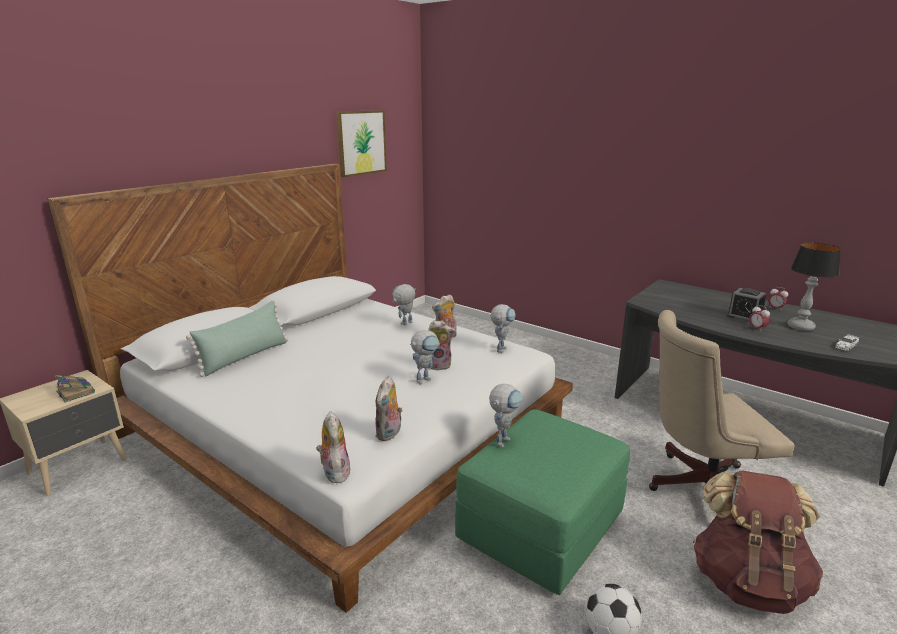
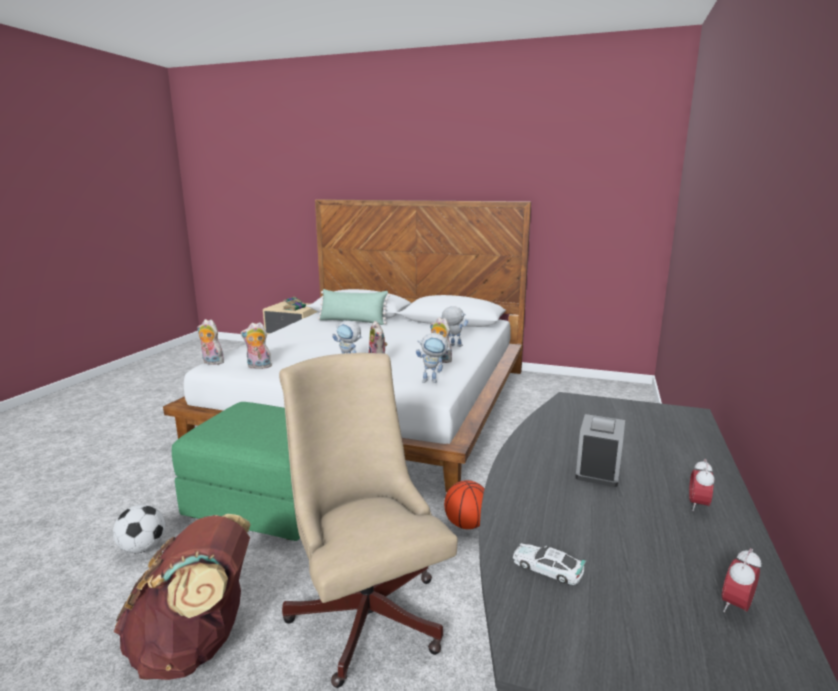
camera: 70 degrees right, 5 degrees down
plush toy [316,411,351,483] -> plush toy turned 120 degrees counterclockwise [197,319,224,365]
picture [336,110,387,177] -> none
toy robot [489,384,523,448] -> none
alarm clock [749,305,770,330] -> alarm clock moved to [722,548,761,612]
table lamp [787,243,841,331] -> none
none -> basketball [444,480,485,529]

